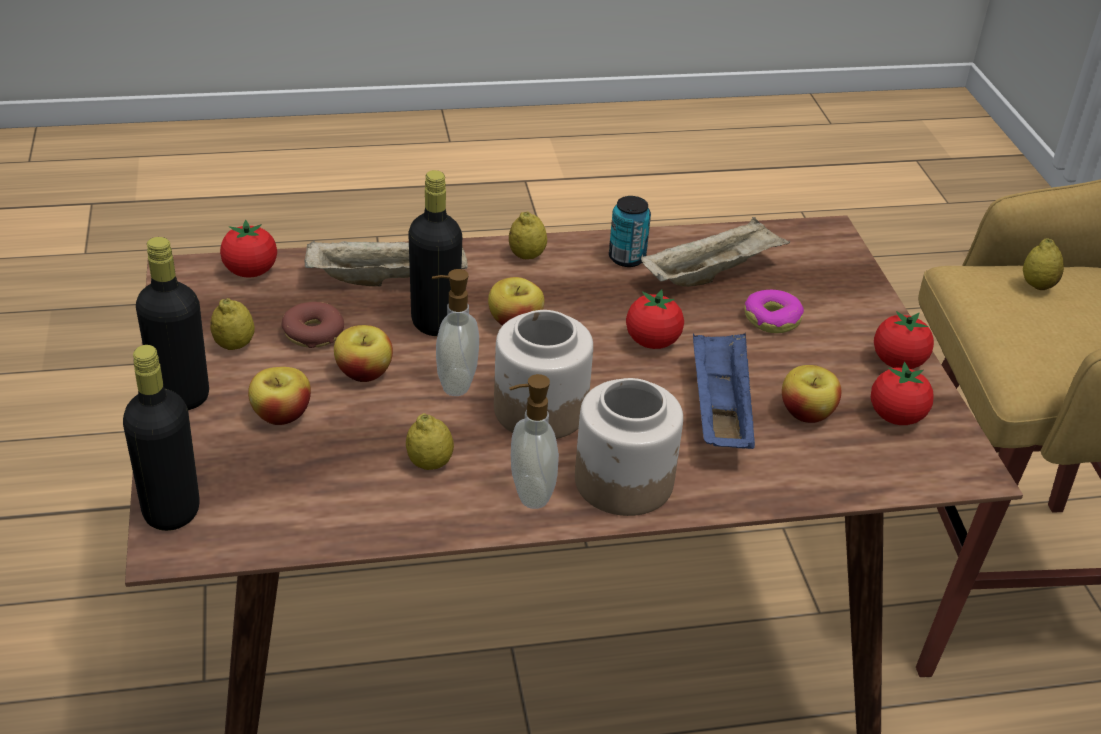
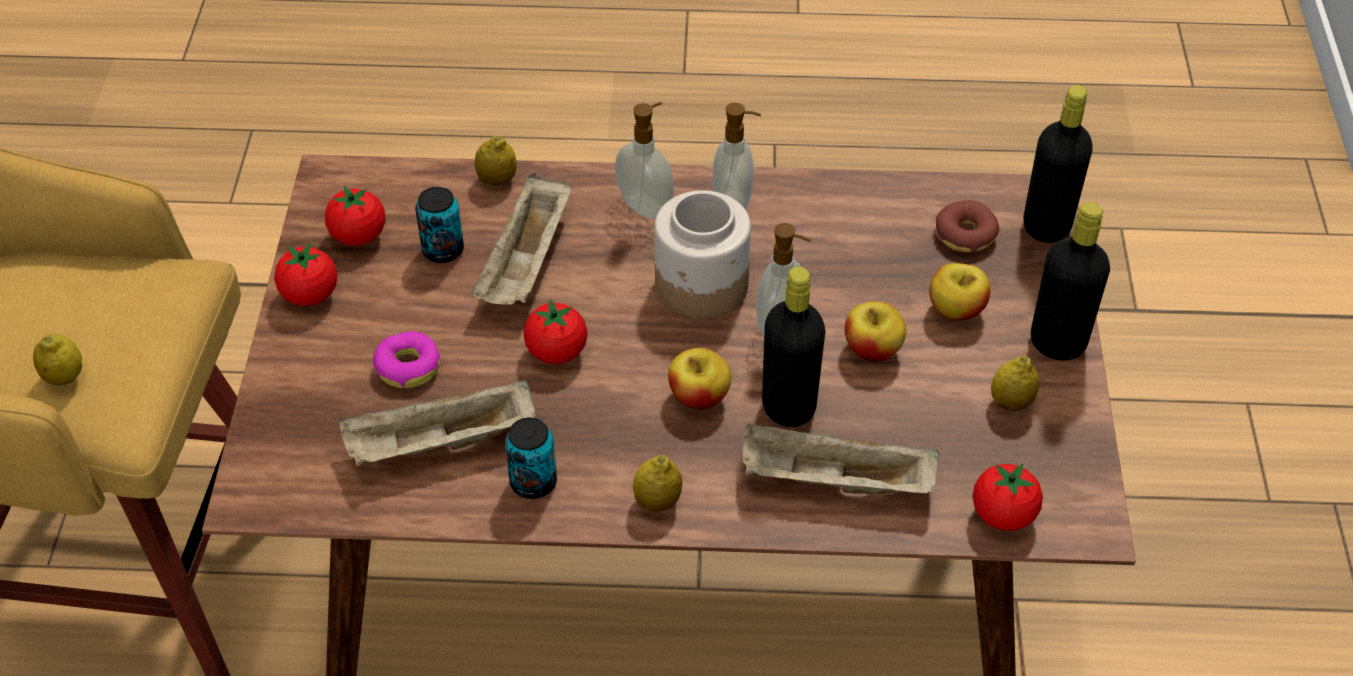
camera: 165 degrees left, 10 degrees up
donut [281,302,344,348] -> donut moved to [936,200,999,253]
lemon [406,413,454,470] -> lemon moved to [475,136,517,186]
jar [575,378,683,516] -> soap dispenser [615,102,674,219]
blue tray [693,333,755,449] -> beige tray [471,173,572,305]
apple [782,365,841,423] -> can [415,187,464,263]

